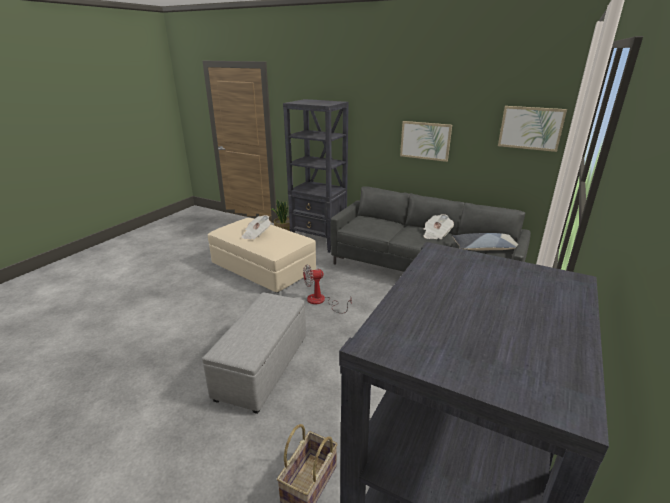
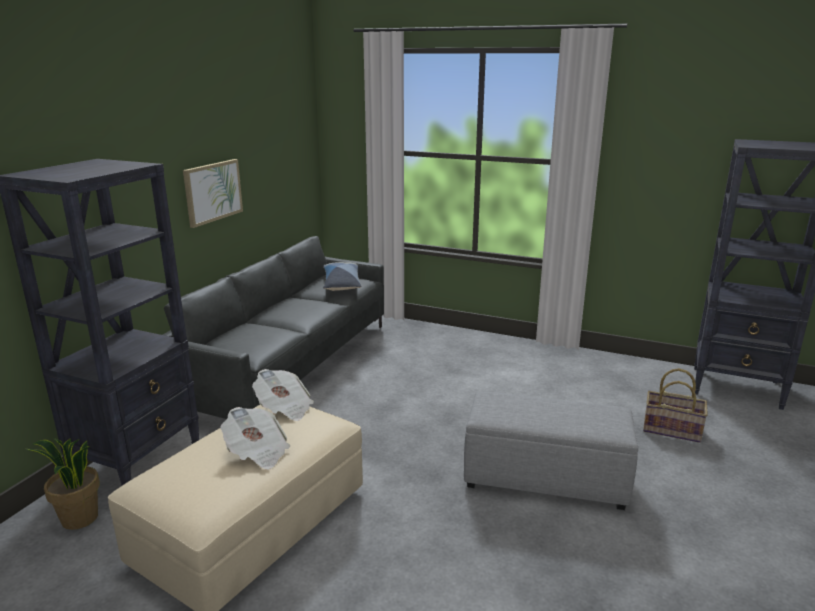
camera: 95 degrees left, 5 degrees down
fan [303,265,352,313] -> none
newspaper [424,214,454,239] -> newspaper moved to [252,369,314,421]
picture [498,106,567,152] -> none

